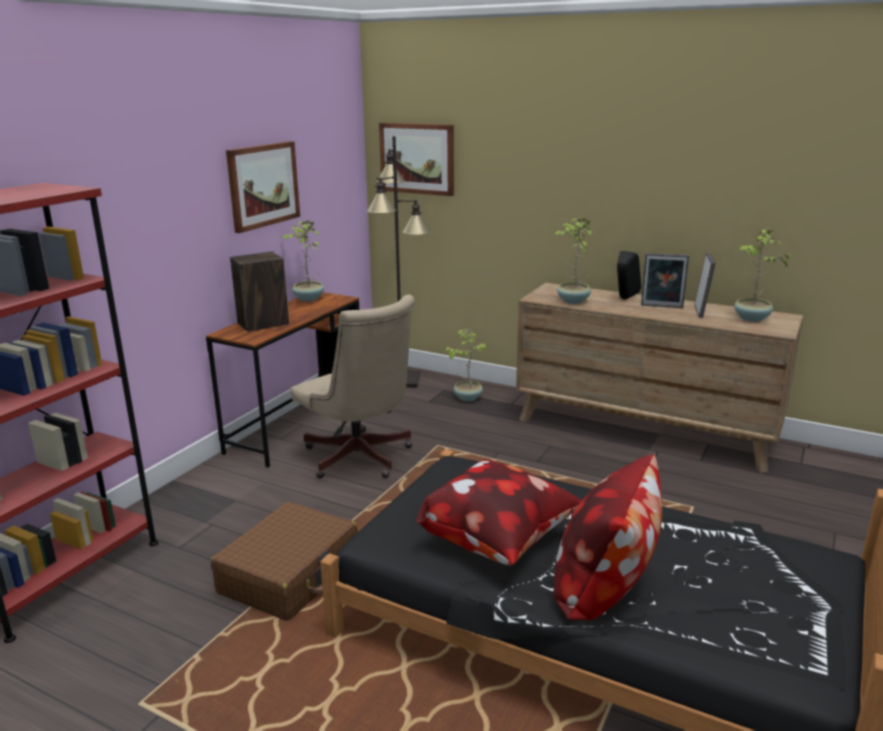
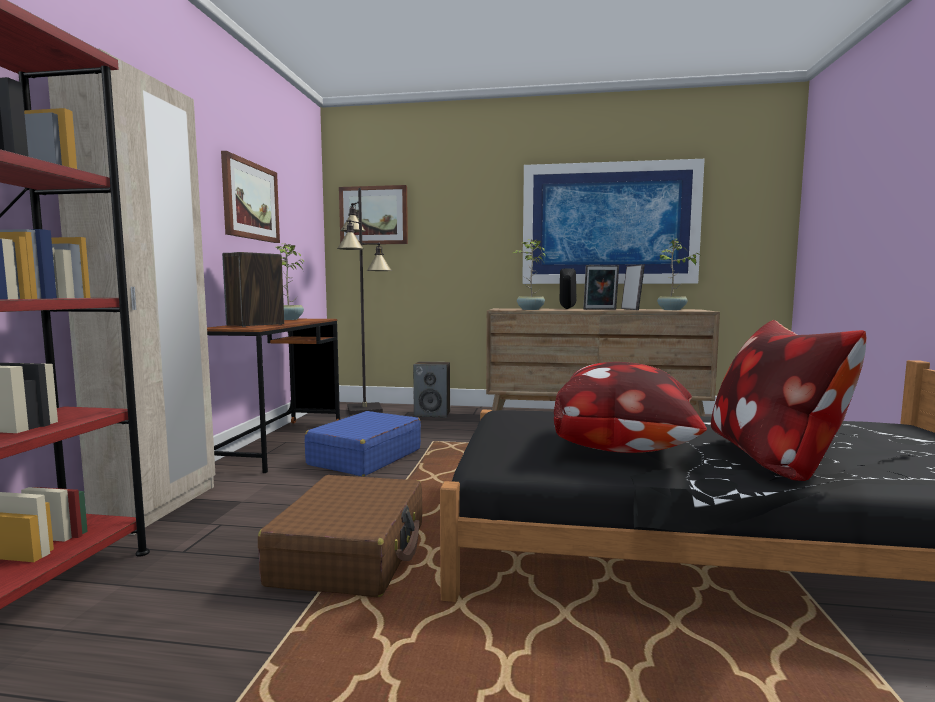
camera: 20 degrees left, 15 degrees down
beige office chair [291,295,415,478] -> blue suitcase [305,411,421,477]
potted plant [445,329,487,401] -> speaker [413,361,450,417]
none -> beige wardrobe [48,49,216,535]
none -> picture [522,159,705,284]

